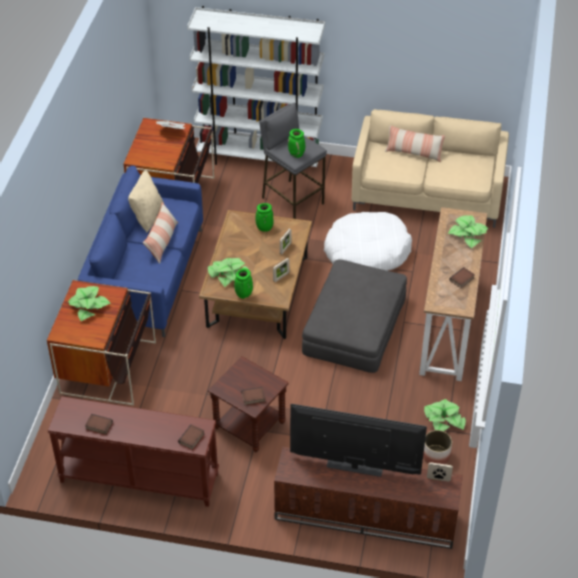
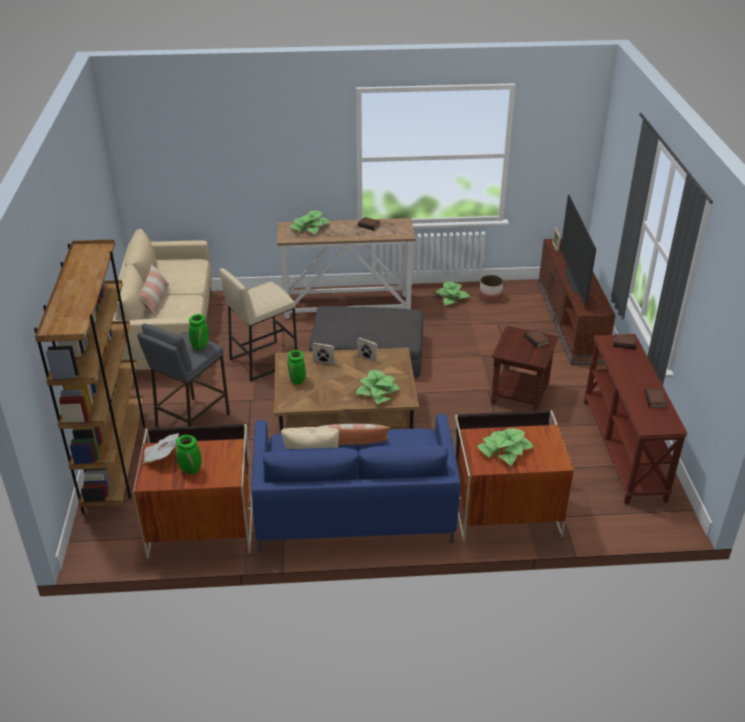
camera: 105 degrees left, 10 degrees down
white bookcase [187,6,325,167] -> brown bookcase [34,239,145,513]
green vase [234,268,253,299] -> green vase moved to [176,435,202,474]
white dog bed [324,212,412,271] -> beige stool [219,268,297,381]

